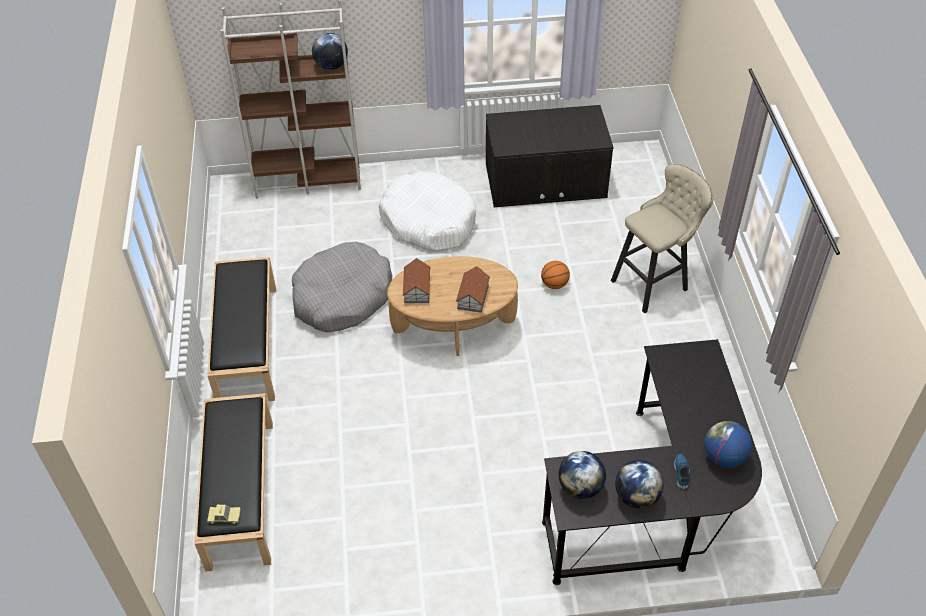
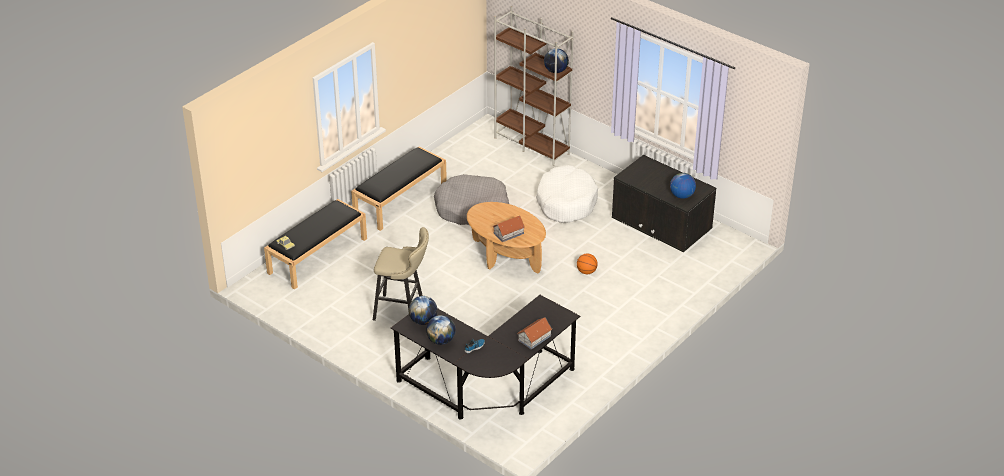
camera: 45 degrees right, 10 degrees down
toy house [402,258,431,303] -> toy house moved to [517,317,552,349]
beige stool [611,164,713,313] -> beige stool moved to [373,227,429,321]
globe [704,421,752,468] -> globe moved to [670,173,696,199]

